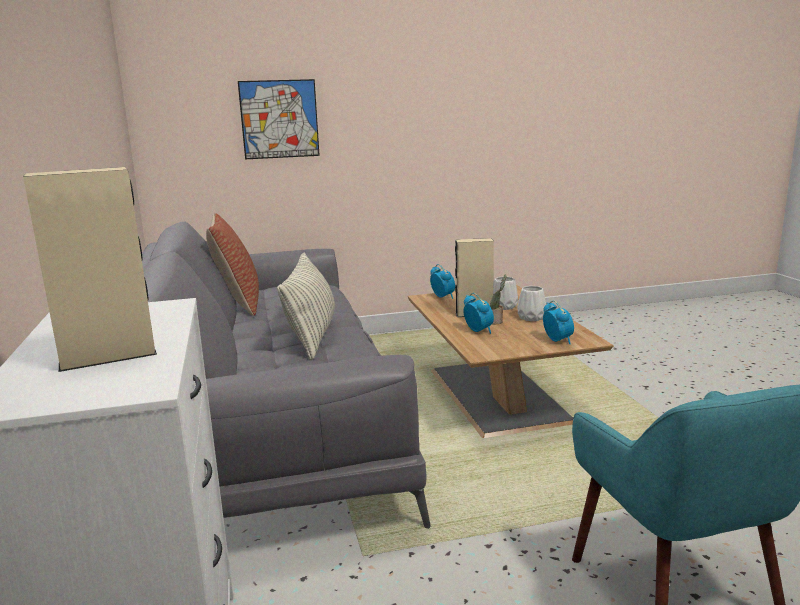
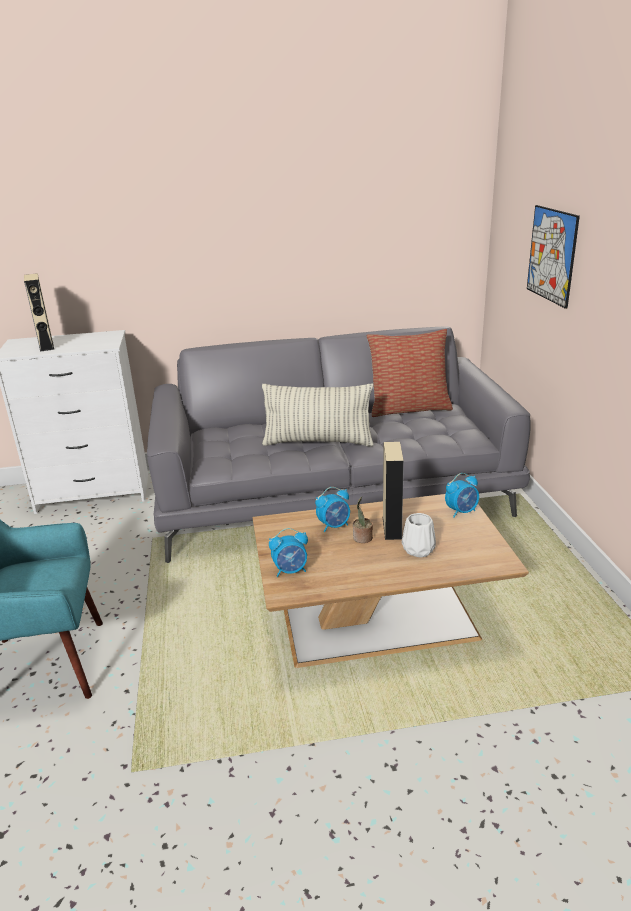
camera: 95 degrees right, 10 degrees up
white vase [517,286,546,321] -> none

